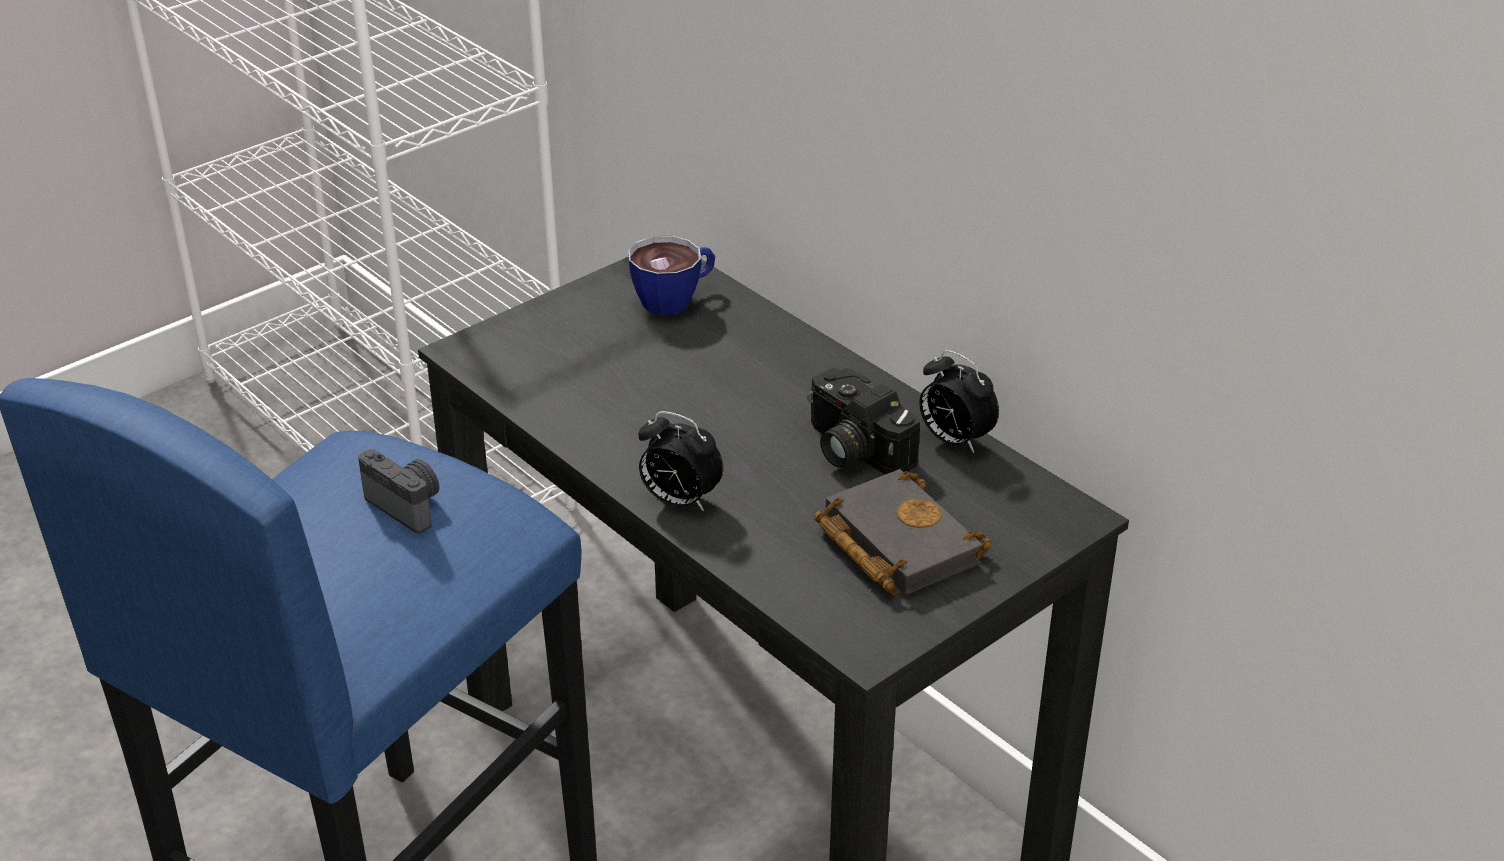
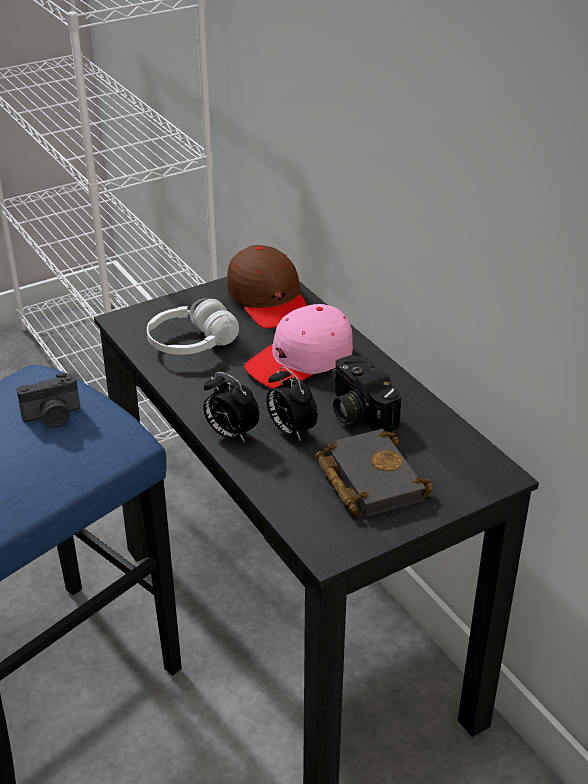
camera: 10 degrees right, 0 degrees up
camera [358,449,439,533] -> camera turned 105 degrees clockwise [16,373,80,428]
cup [628,236,715,315] -> brown cap [227,245,307,329]
alarm clock [919,350,999,453] -> alarm clock moved to [266,366,318,441]
none -> white headphones [147,298,239,355]
none -> pink cap [244,304,353,389]

